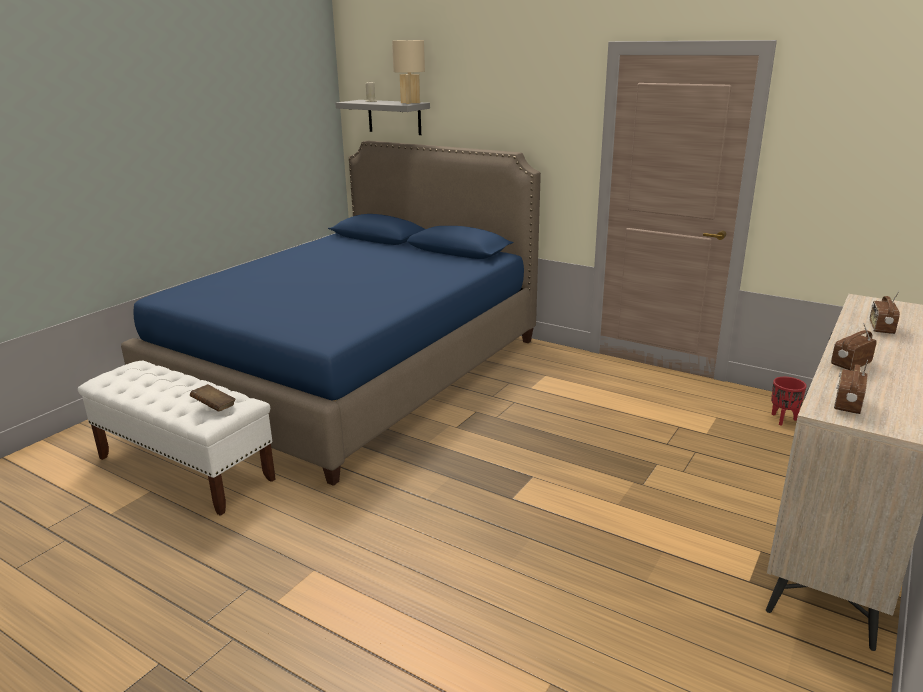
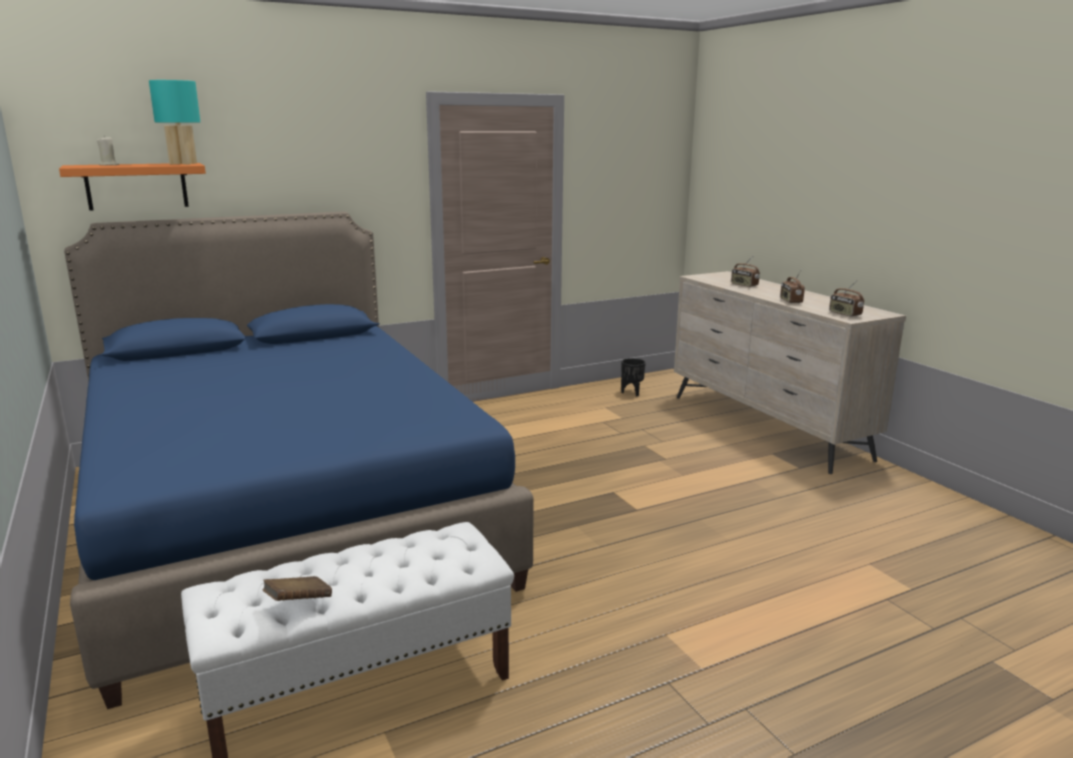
camera: 60 degrees left, 5 degrees down
brown book [190,384,236,412] -> brown book moved to [262,576,332,601]
grey shelf [336,100,430,135] -> orange shelf [59,163,206,211]
beige table lamp [392,40,425,104] -> turquoise table lamp [149,80,200,164]
red planter [771,377,807,426] -> black planter [621,358,646,396]

